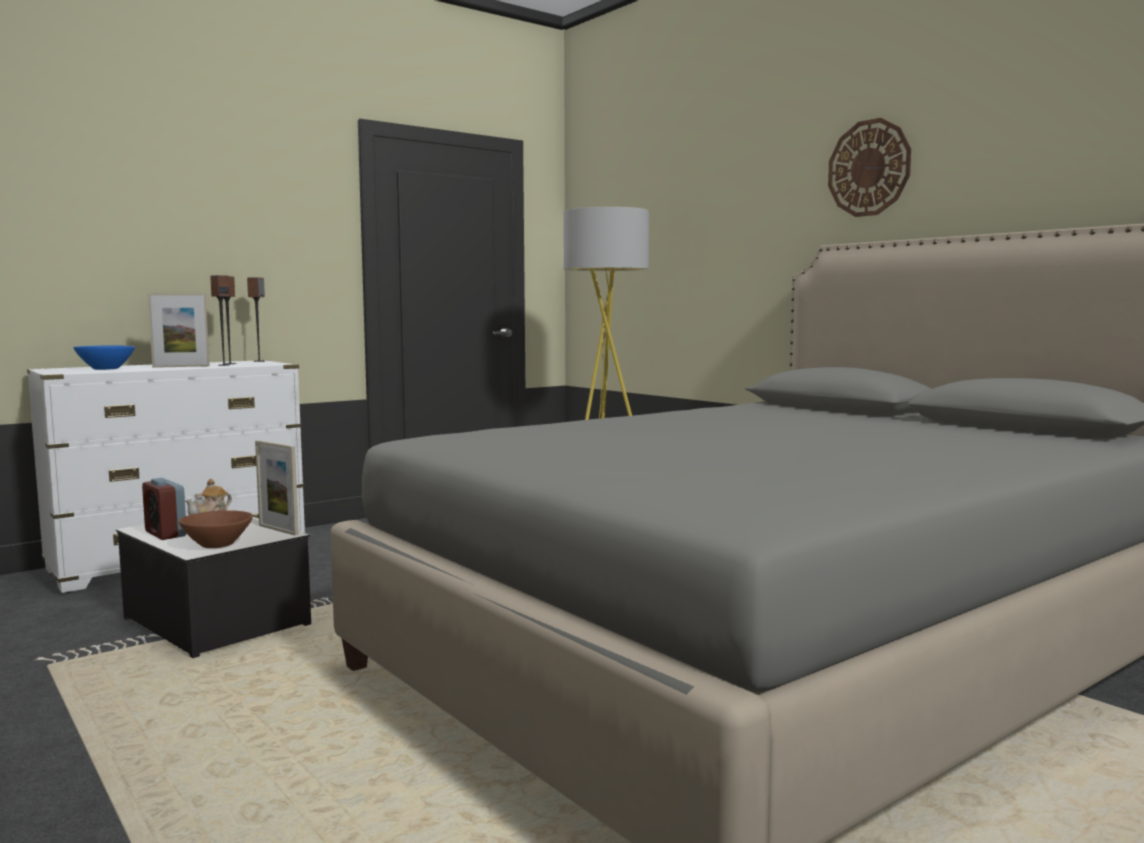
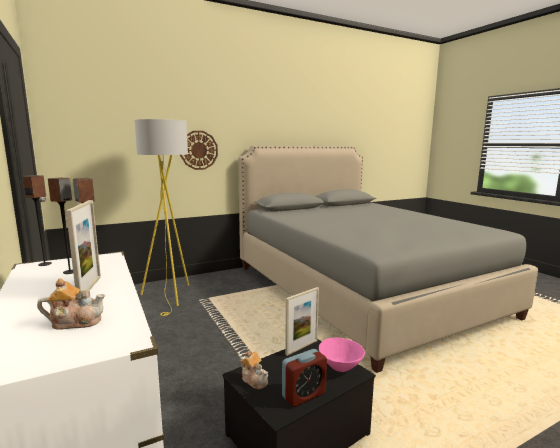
camera: 80 degrees left, 5 degrees up
blue bowl [73,345,135,370] -> teapot [37,278,105,330]
brown bowl [179,511,253,548] -> pink bowl [319,337,365,372]
wall clock [828,118,911,217] -> wall clock moved to [180,131,218,170]

